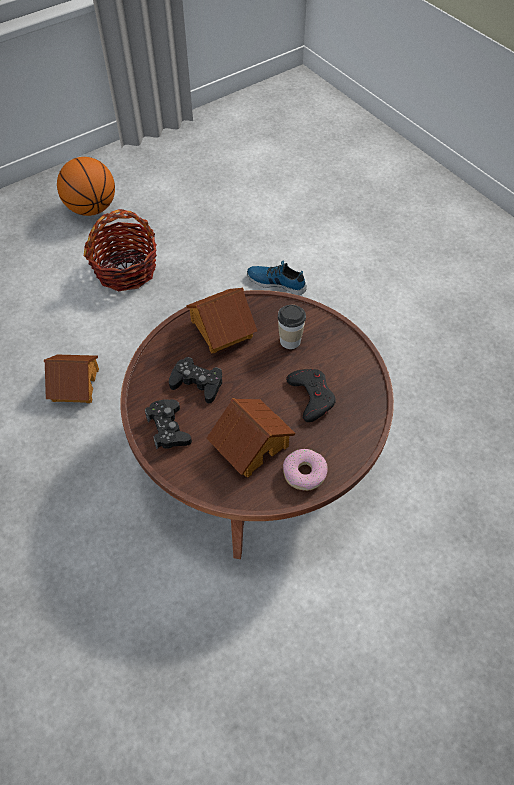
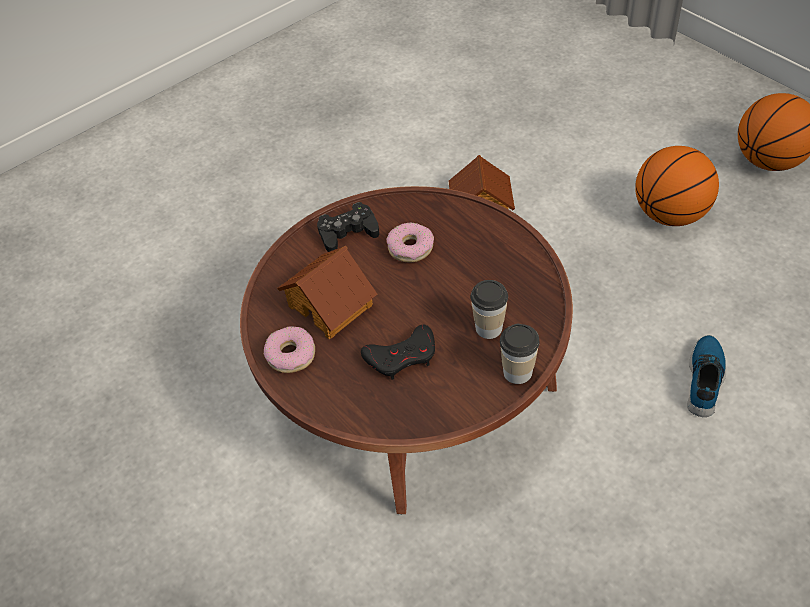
camera: 90 degrees right, 5 degrees down
basket [84,209,157,292] -> basketball [635,146,719,226]
black game controller [169,357,222,404] -> donut [387,222,434,262]
toy house [186,287,257,354] -> none
none -> cup [500,324,539,384]

